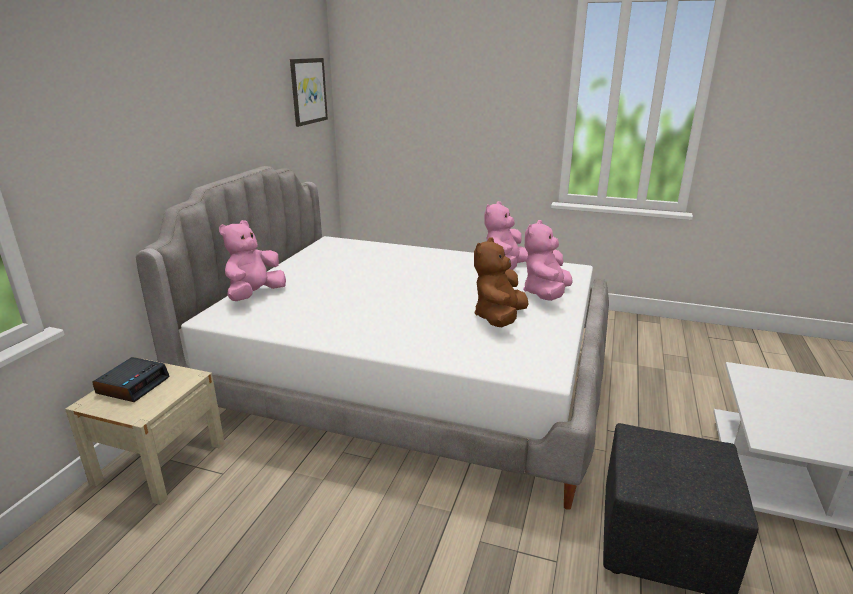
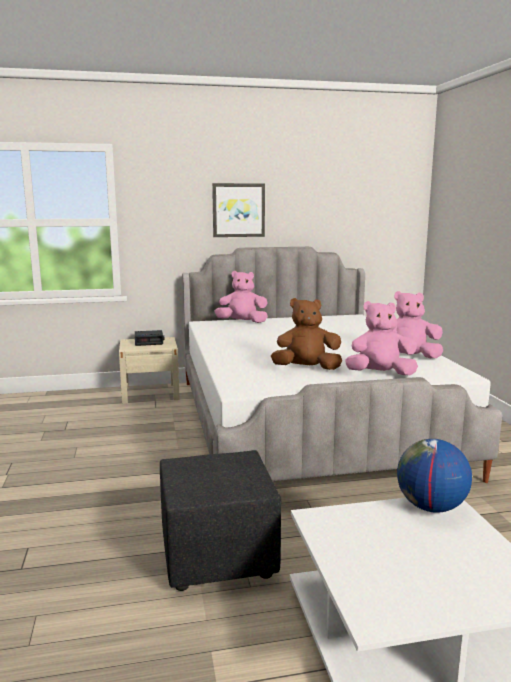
camera: 60 degrees right, 10 degrees down
picture [290,58,328,127] -> picture moved to [212,183,265,237]
none -> globe [397,439,472,513]

